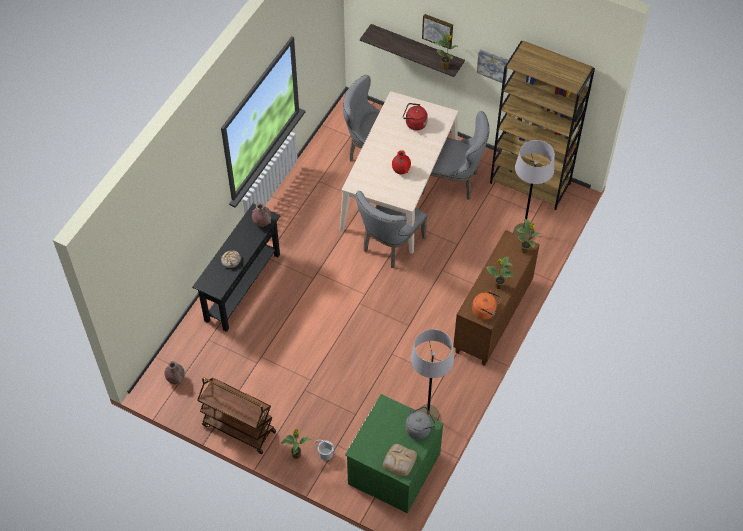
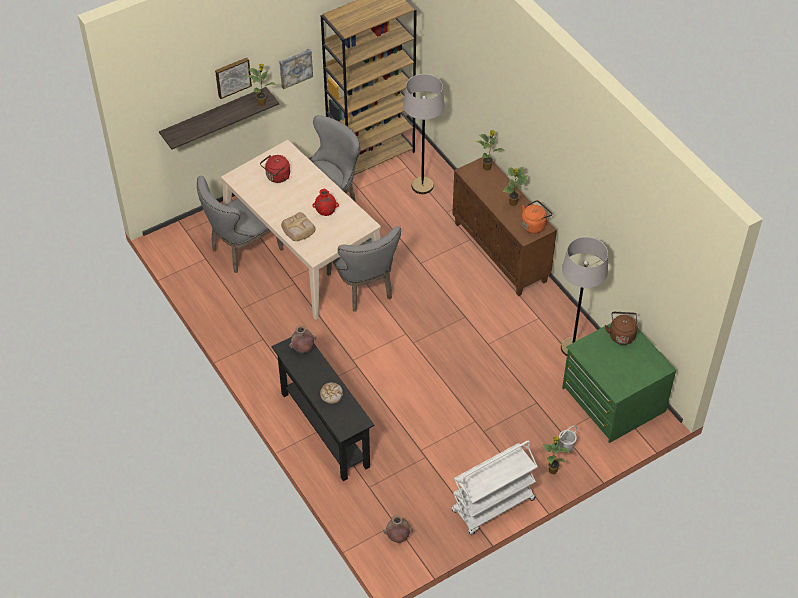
camera: 60 degrees left, 5 degrees down
brown cart [197,378,276,454] -> white cart [451,440,538,535]
bread [383,444,417,476] -> bread moved to [281,212,316,241]
grey kettle [406,406,436,440] -> brown kettle [605,312,637,345]

